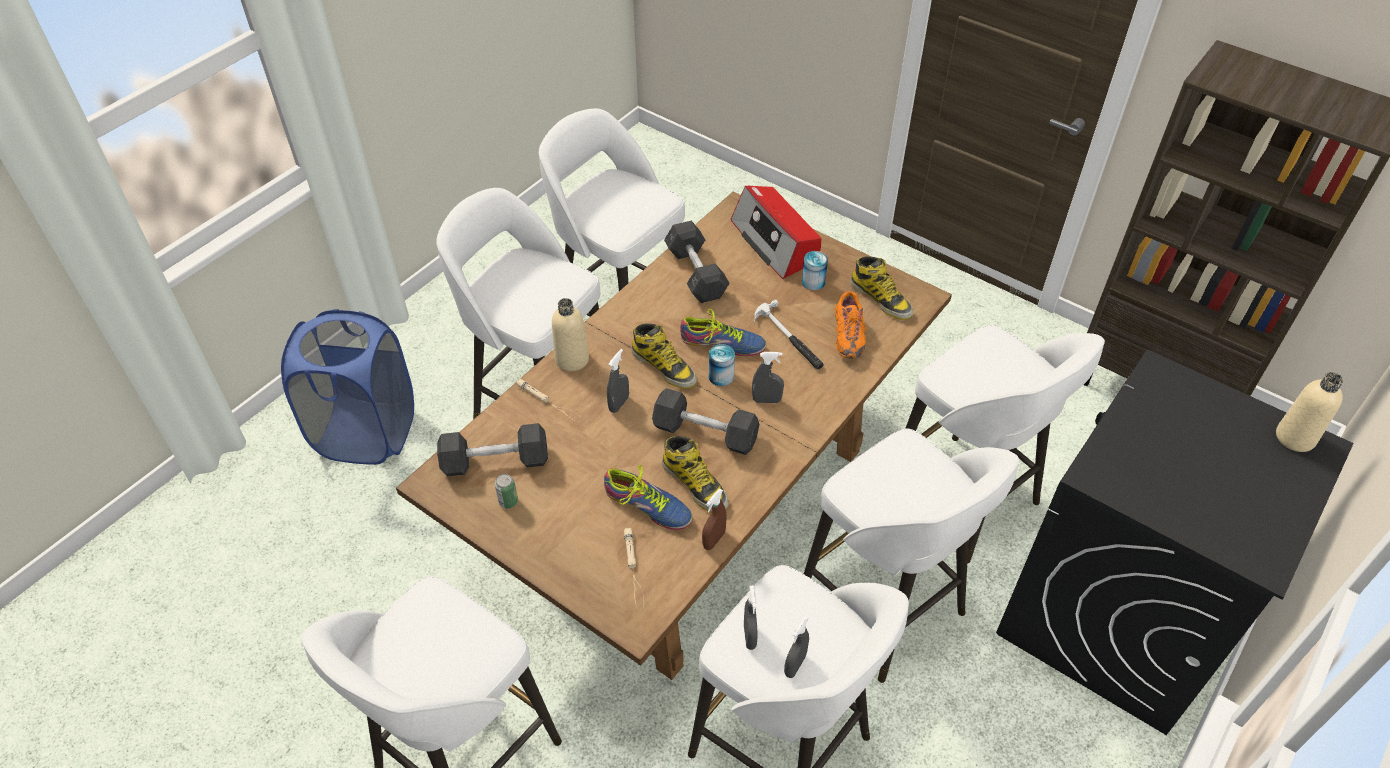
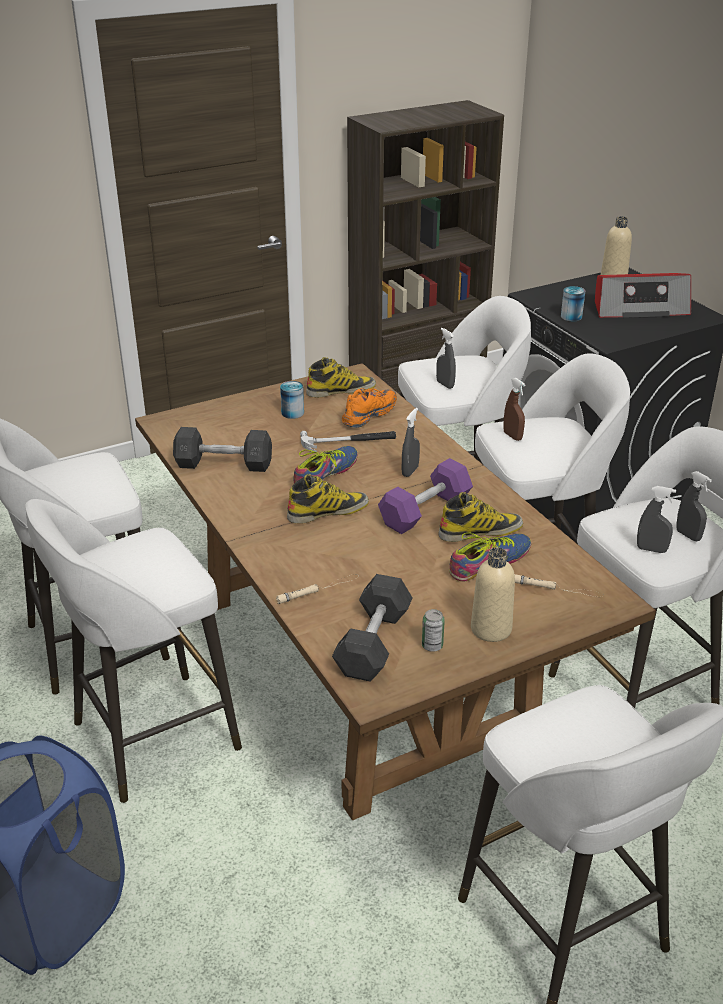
camera: 65 degrees left, 15 degrees down
beige bottle [552,298,589,371] -> beige bottle moved to [471,547,515,642]
grey spray bottle [607,349,629,413] -> grey spray bottle moved to [436,328,456,389]
grey dumbbell [652,388,760,455] -> purple dumbbell [378,458,473,534]
brown spray bottle [702,489,727,550] -> brown spray bottle moved to [503,378,525,441]
can [709,344,735,386] -> can moved to [561,286,585,321]
radio [731,186,821,279] -> radio moved to [595,273,691,318]
orange shoe [835,291,866,359] -> orange shoe turned 75 degrees counterclockwise [342,388,397,428]

